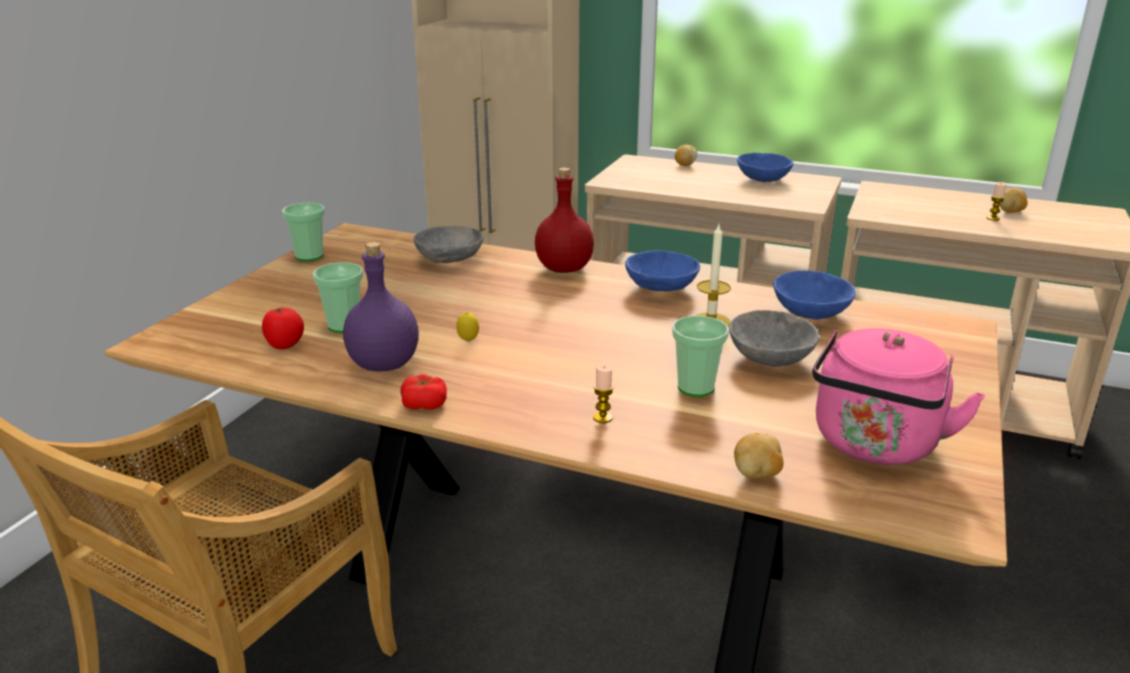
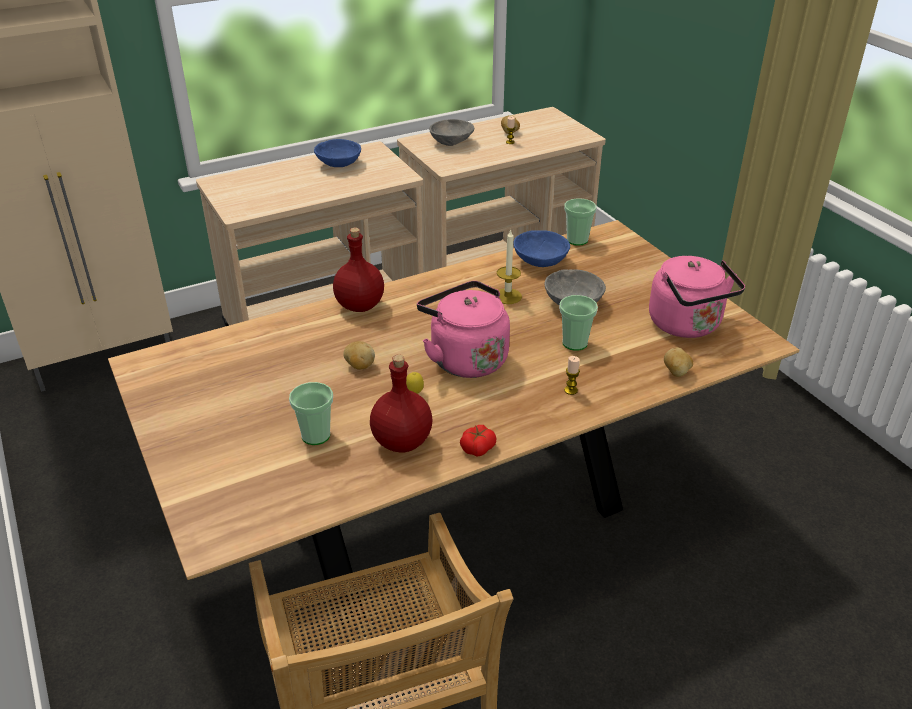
camera: 50 degrees left, 10 degrees up
tomato [262,308,304,349] -> none
cup [282,203,325,261] -> cup moved to [564,198,596,246]
purple bottle [343,242,419,371] -> red bottle [370,354,432,453]
grey bowl [413,226,484,263] -> grey bowl moved to [429,119,474,146]
blue bowl [625,250,700,292] -> none
potato [675,145,697,166] -> potato moved to [343,341,375,370]
none -> pink kettle [417,281,510,378]

